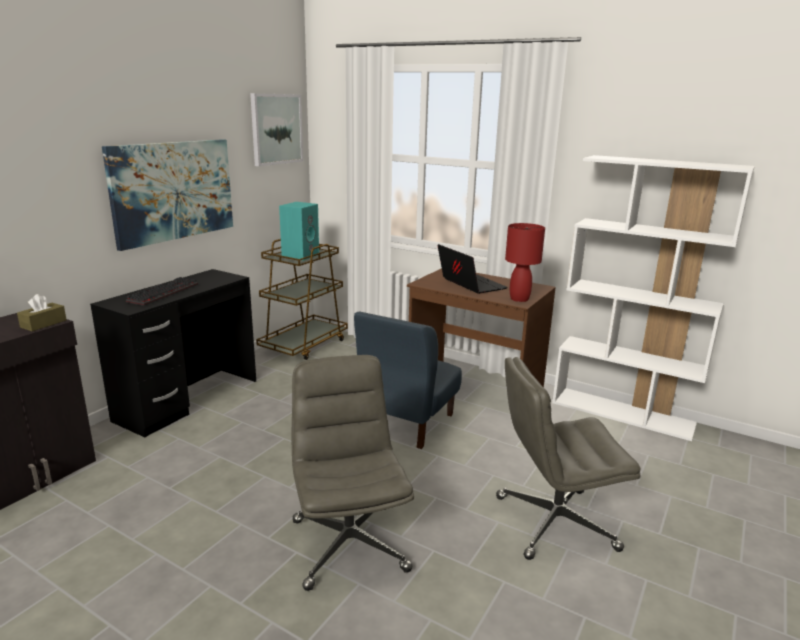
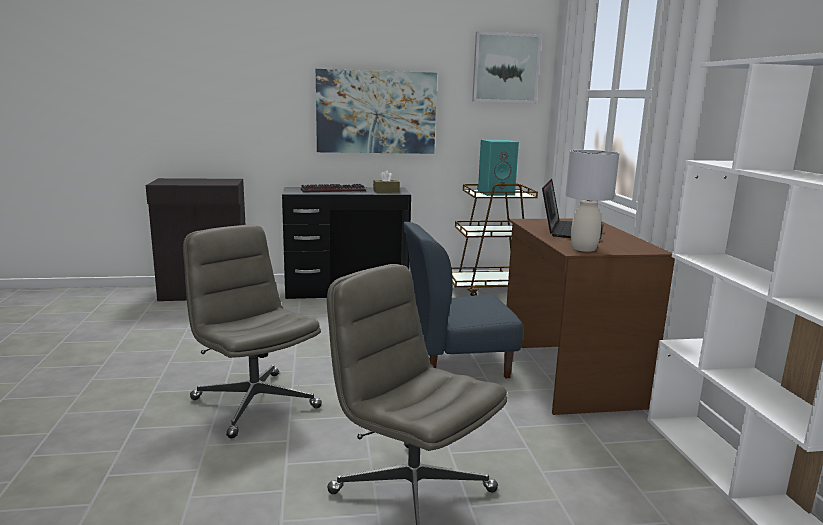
camera: 50 degrees right, 5 degrees down
brown tissue box [17,294,67,331] -> brown tissue box moved to [373,170,400,193]
grey office chair [292,355,414,591] -> grey office chair turned 75 degrees counterclockwise [183,224,322,438]
red table lamp [505,223,545,302] -> grey table lamp [565,150,619,252]

